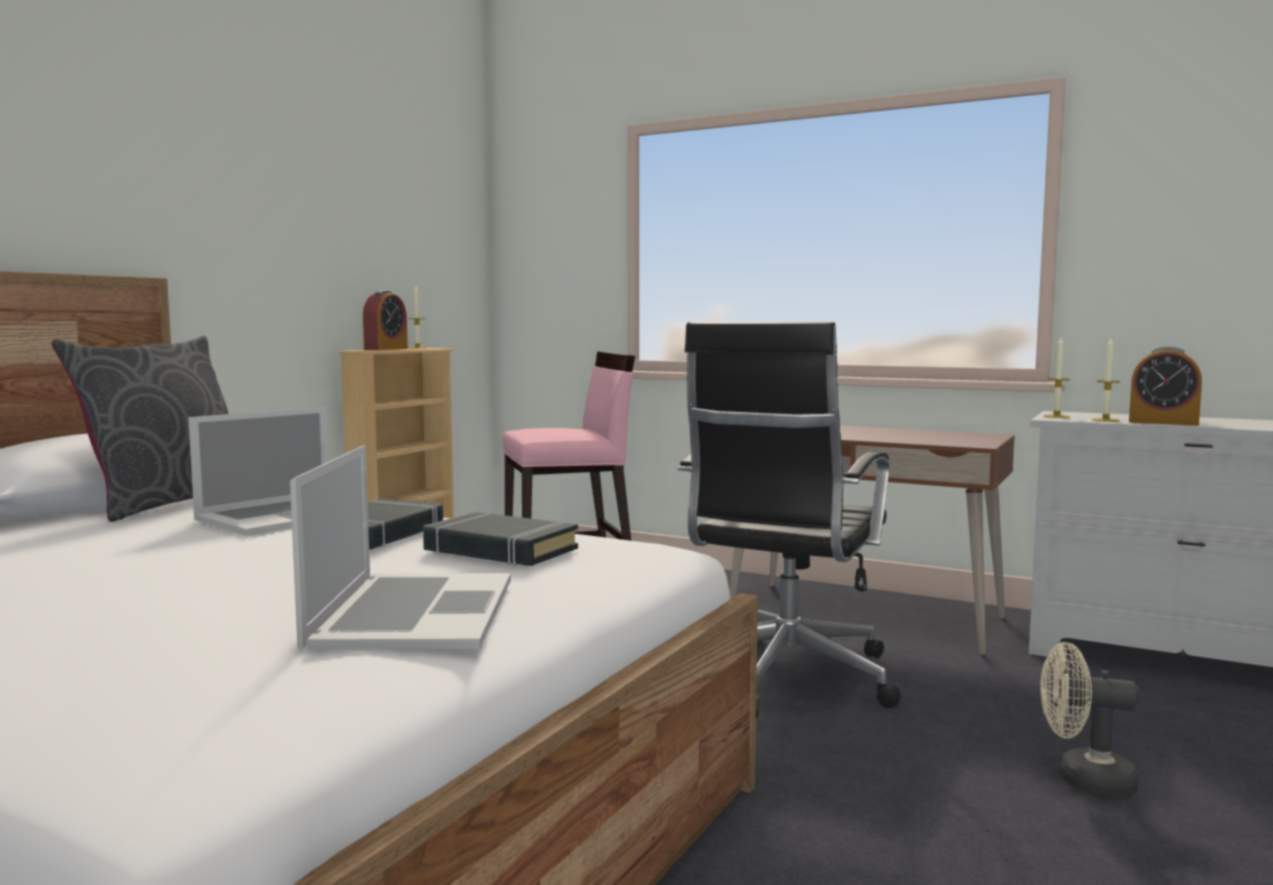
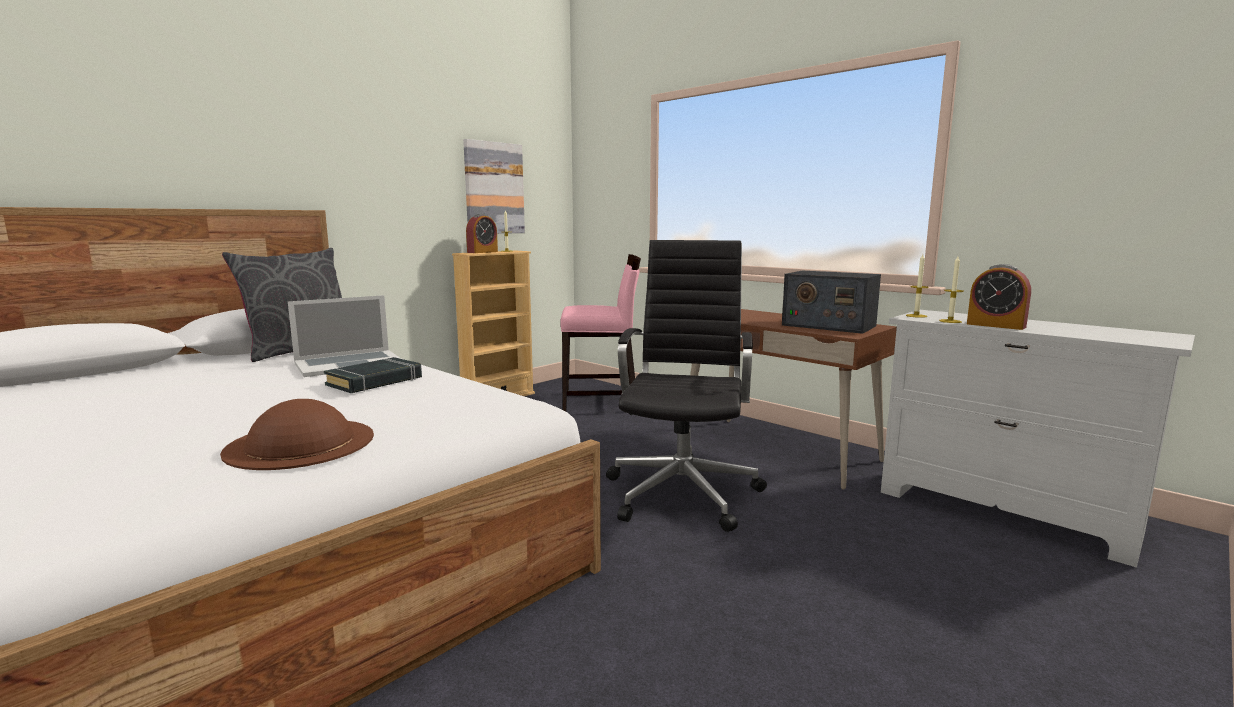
camera: 15 degrees right, 5 degrees up
laptop [290,445,511,650] -> brown hat [220,399,374,470]
black book [423,512,578,566] -> none
black office chair [678,322,901,717] -> black office chair turned 150 degrees clockwise [606,240,767,532]
beige fan [1040,642,1139,796] -> none
none -> picture [463,139,525,234]
none -> radio [782,271,881,334]

